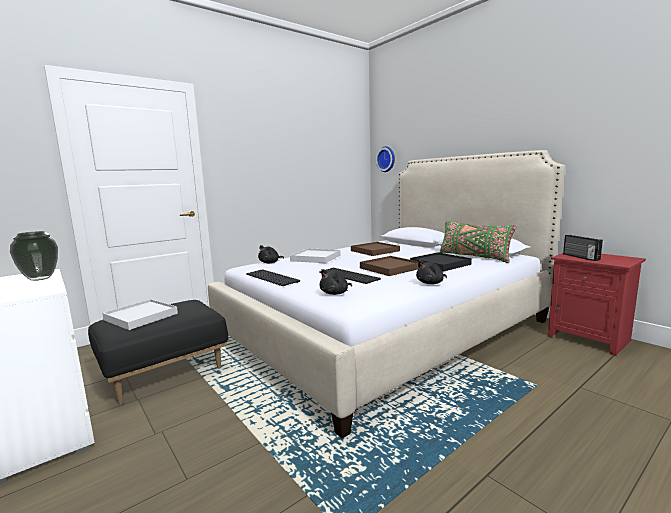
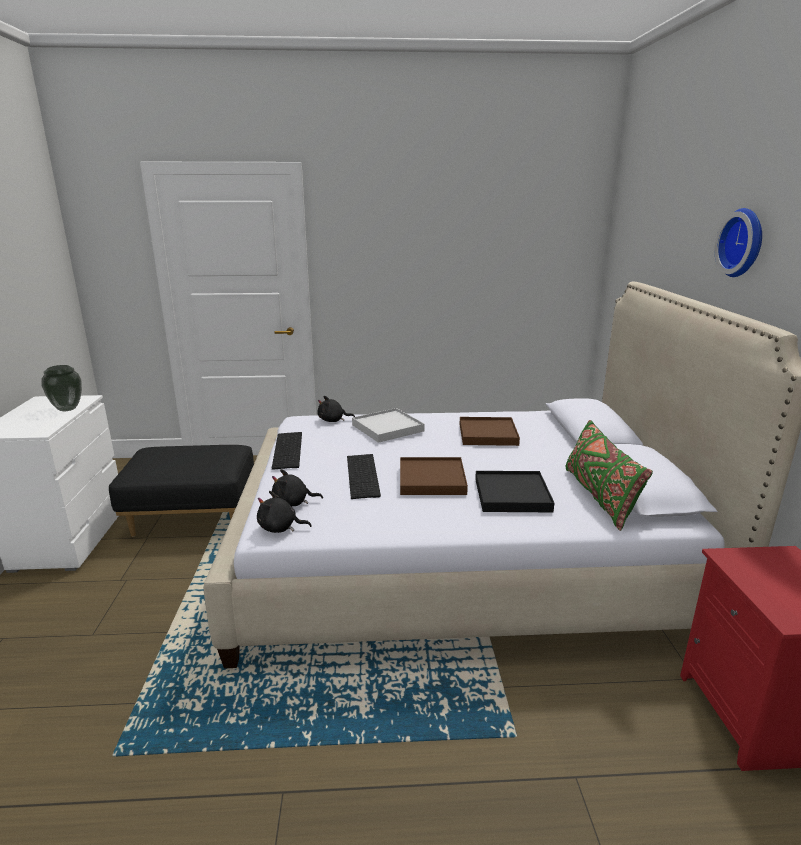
camera: 35 degrees right, 10 degrees up
white tray [102,299,178,330] -> none
wall clock [376,146,395,172] -> wall clock moved to [715,208,762,277]
black plush toy [416,260,447,284] -> black plush toy moved to [257,491,312,533]
radio [563,235,603,261] -> none

